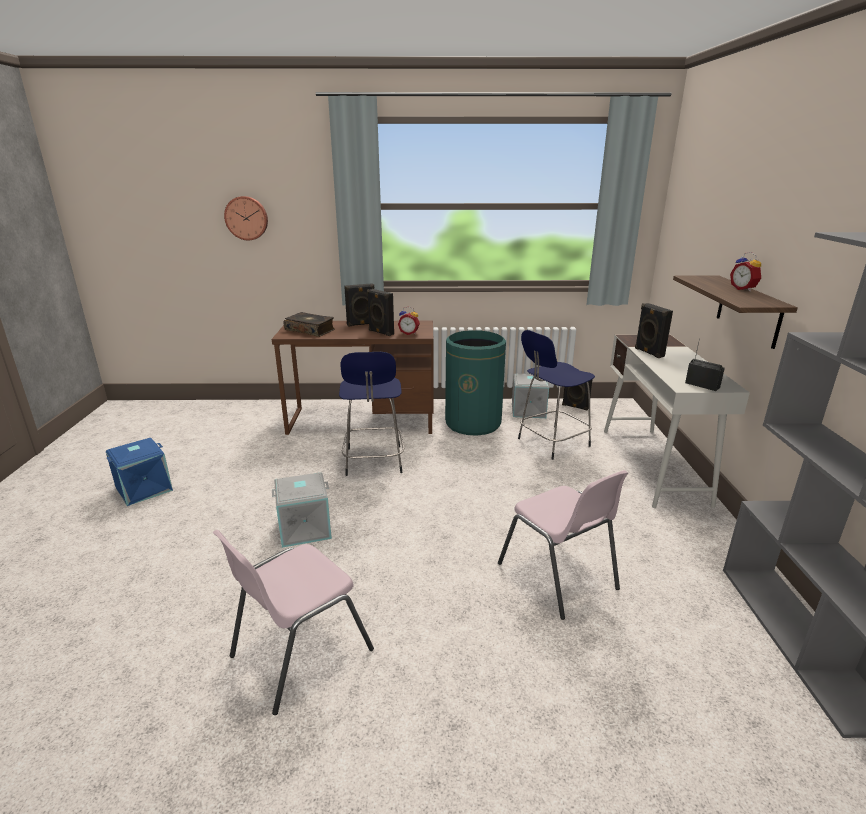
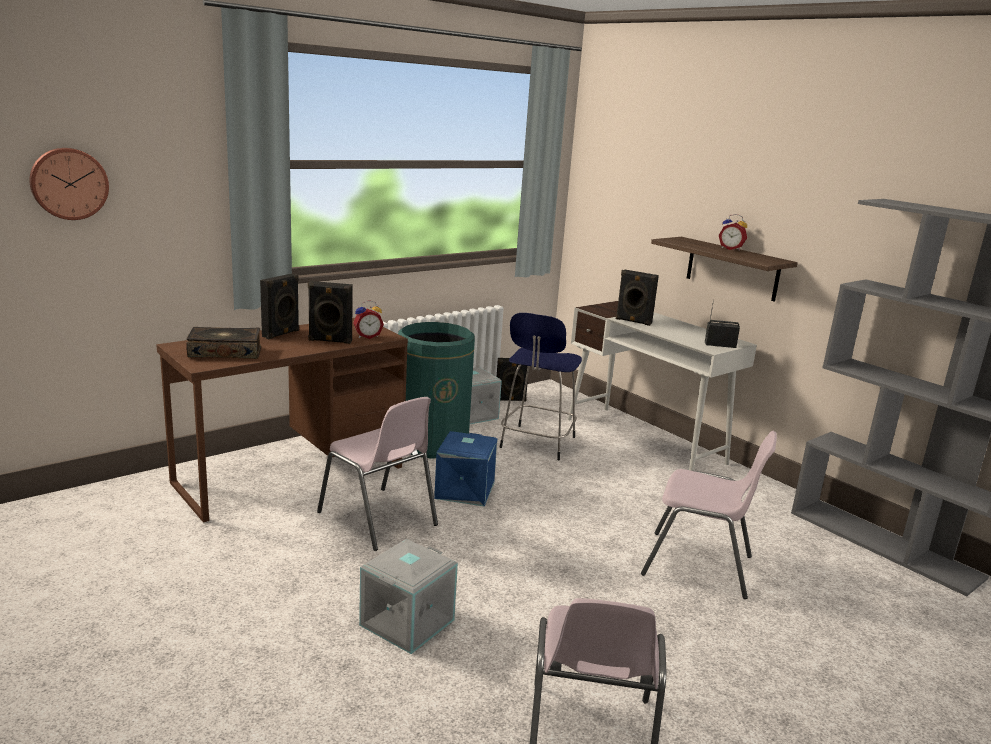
camera: 40 degrees left, 5 degrees down
blue storage box [106,438,173,506] -> blue storage box moved to [434,431,498,507]
blue stool [339,352,404,476] -> pink chair [317,397,438,551]

